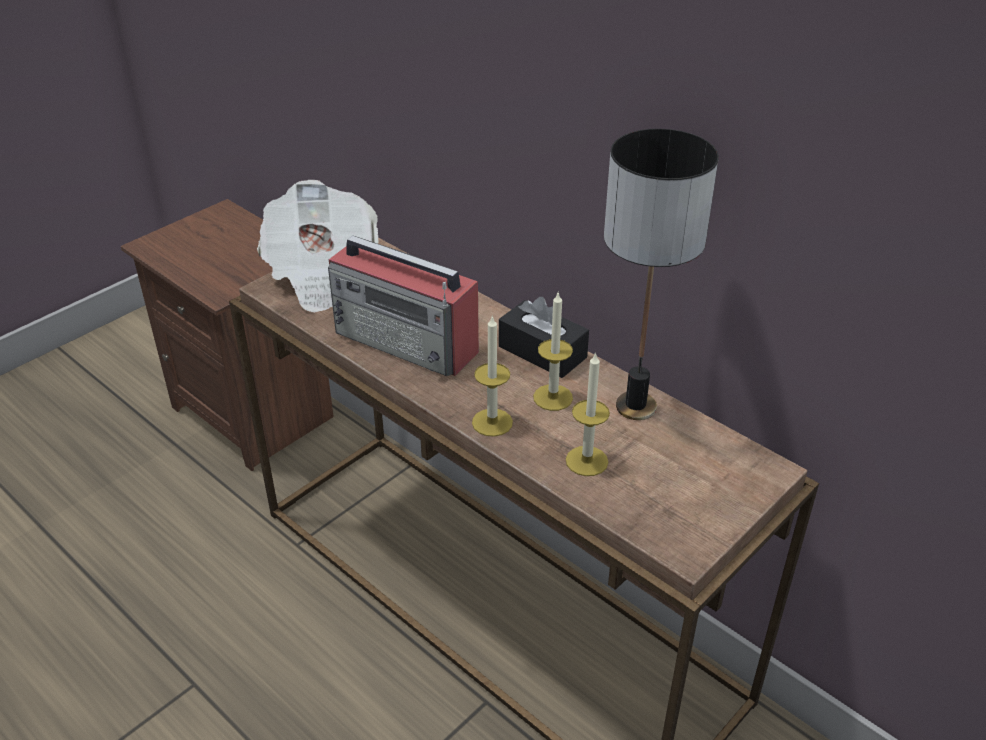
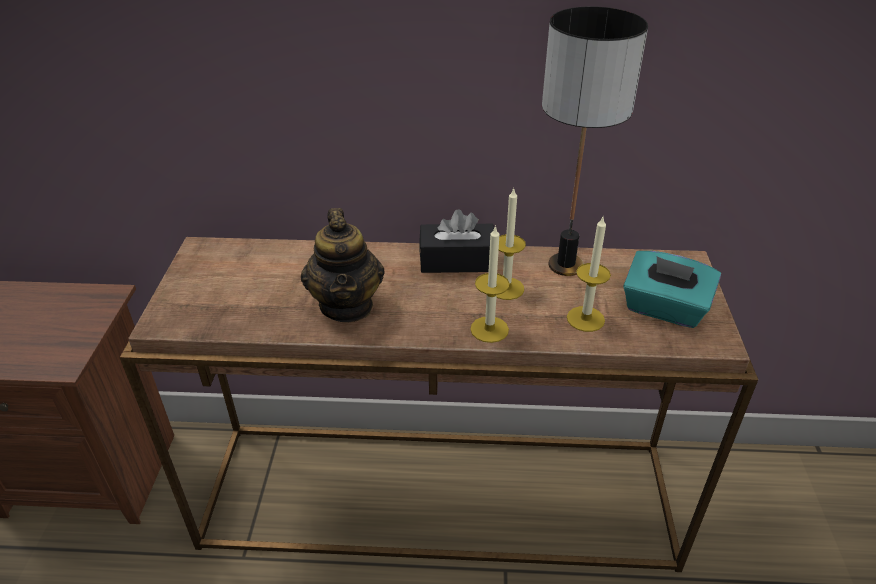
camera: 40 degrees left, 0 degrees up
newspaper [257,180,379,313] -> none
radio [328,236,479,376] -> teapot [301,208,385,322]
none -> turquoise tissue box [623,251,721,328]

